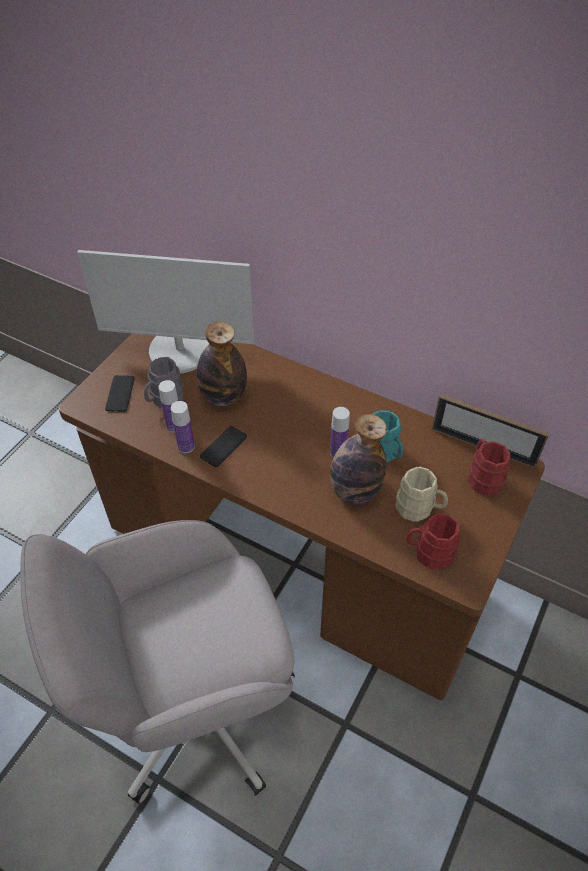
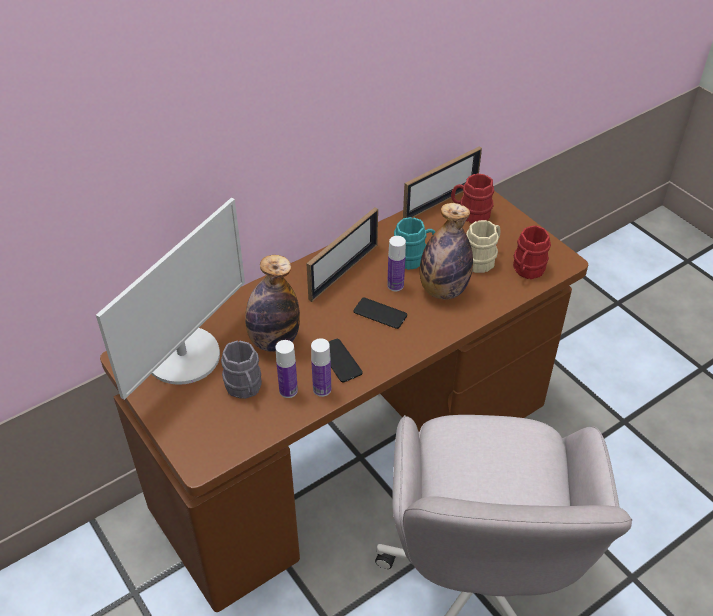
camera: 65 degrees left, 5 degrees down
phone [105,375,135,412] -> phone moved to [353,298,407,329]
none -> picture frame [306,207,378,302]

